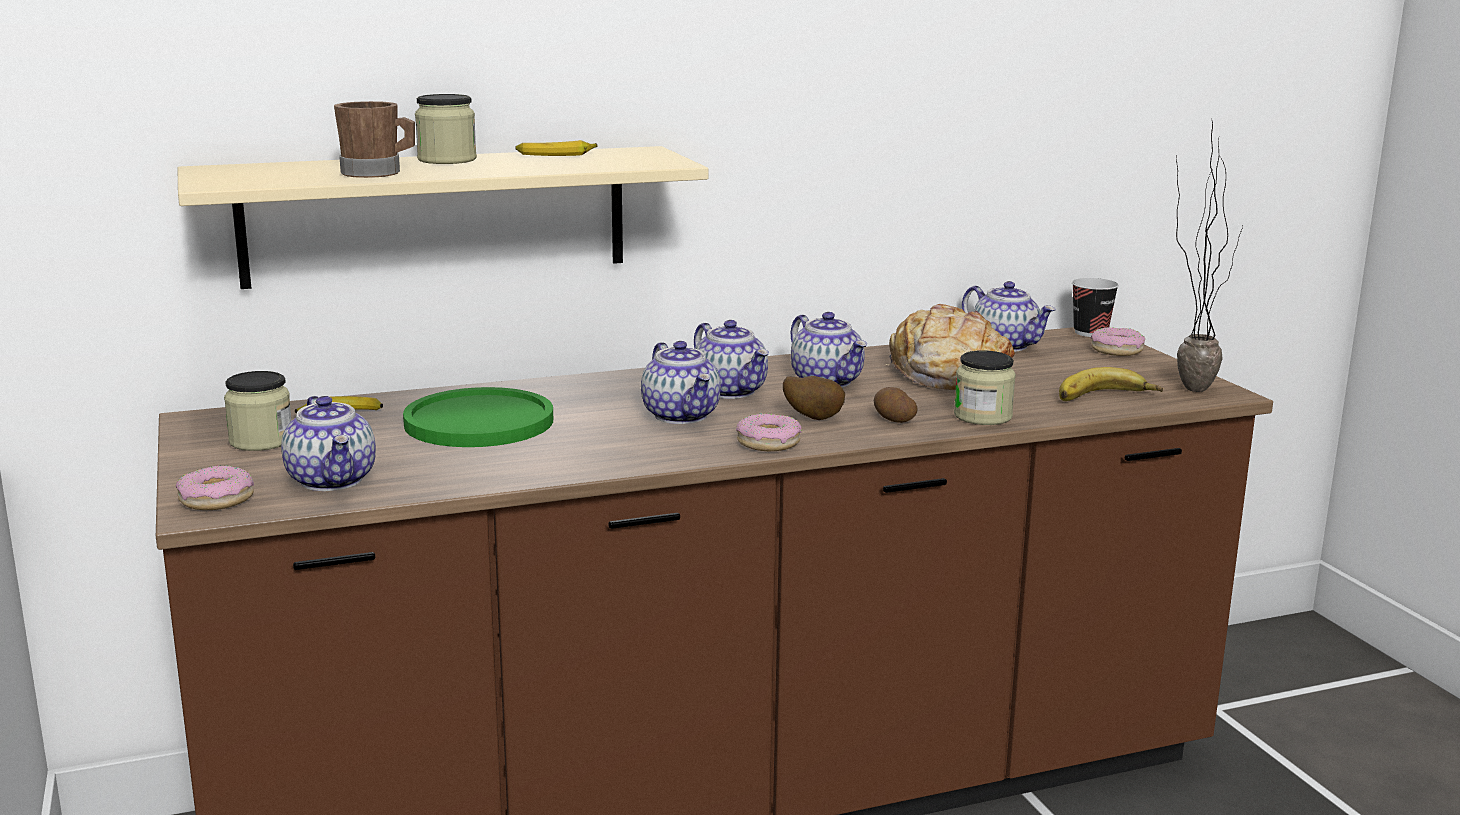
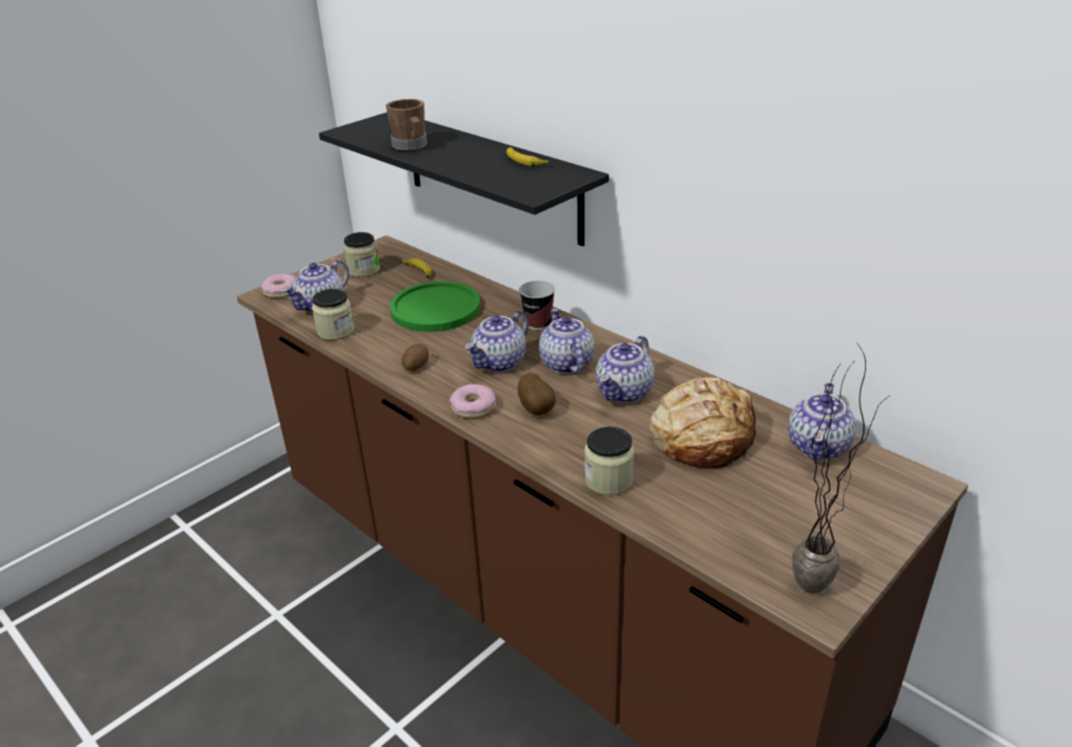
camera: 65 degrees right, 15 degrees up
beige shelf [177,146,708,289] -> black shelf [319,112,609,246]
jar [415,94,477,164] -> jar moved to [312,289,354,340]
teapot [694,320,769,399] -> teapot turned 135 degrees clockwise [539,309,594,374]
potato [874,387,918,423] -> potato moved to [402,344,429,371]
banana [1059,367,1163,401] -> none
cup [1072,278,1119,337] -> cup moved to [519,281,555,330]
donut [1091,327,1145,356] -> none

